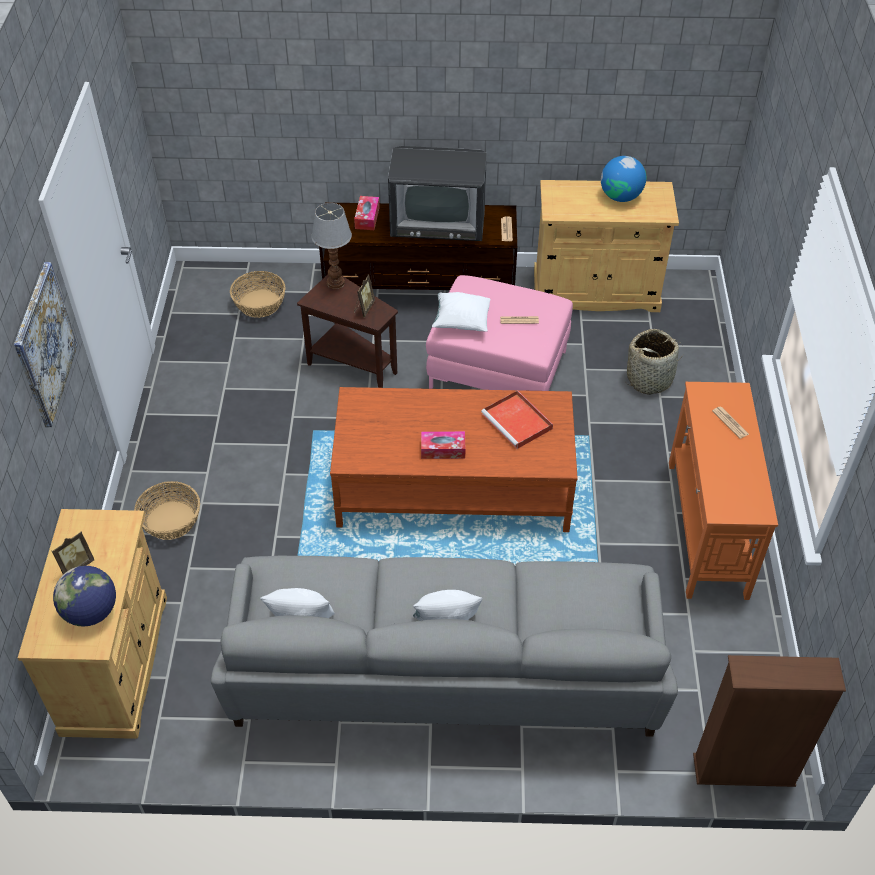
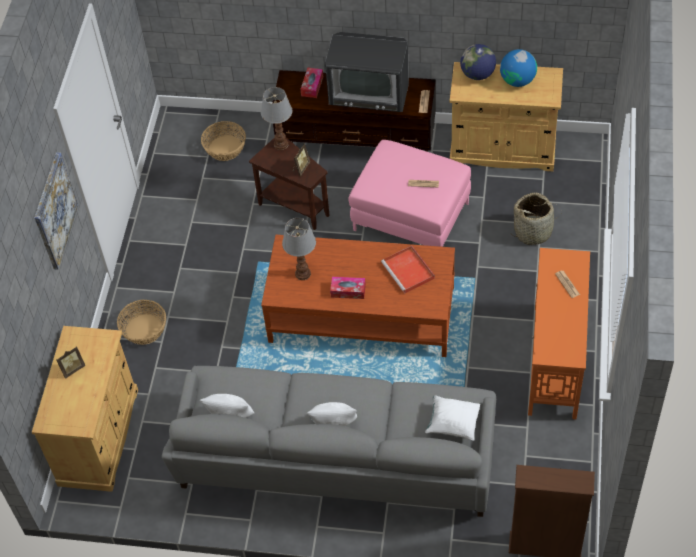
camera: 10 degrees right, 5 degrees up
globe [53,566,116,626] -> globe moved to [460,44,496,80]
white pillow [432,292,490,331] -> white pillow moved to [425,395,480,441]
none -> table lamp [282,218,316,280]

